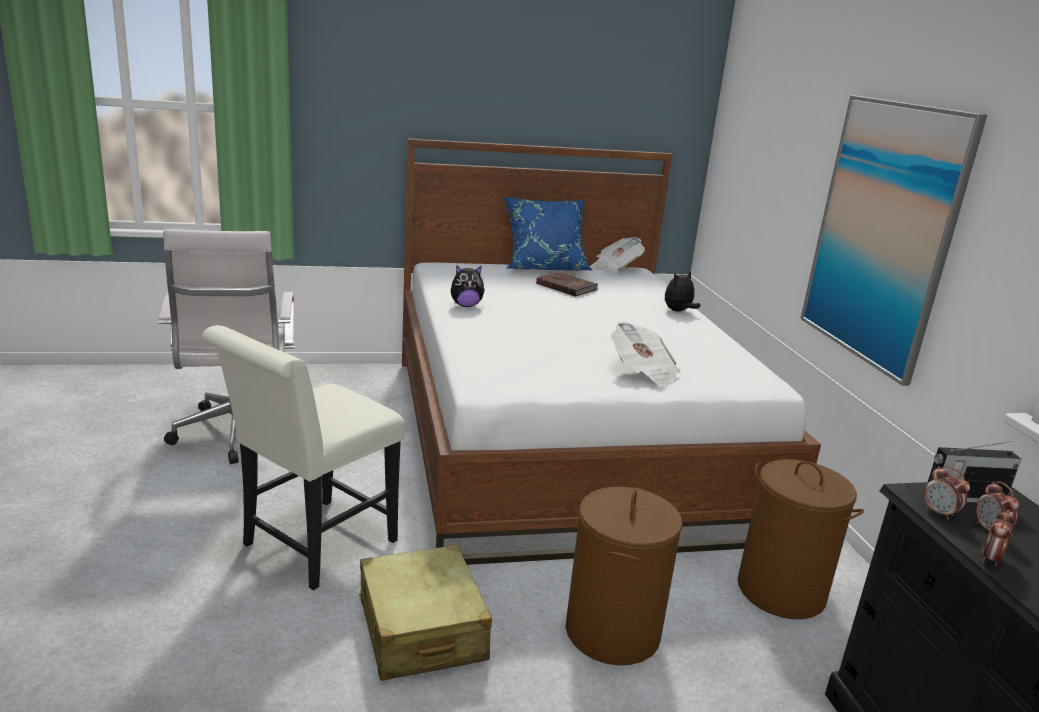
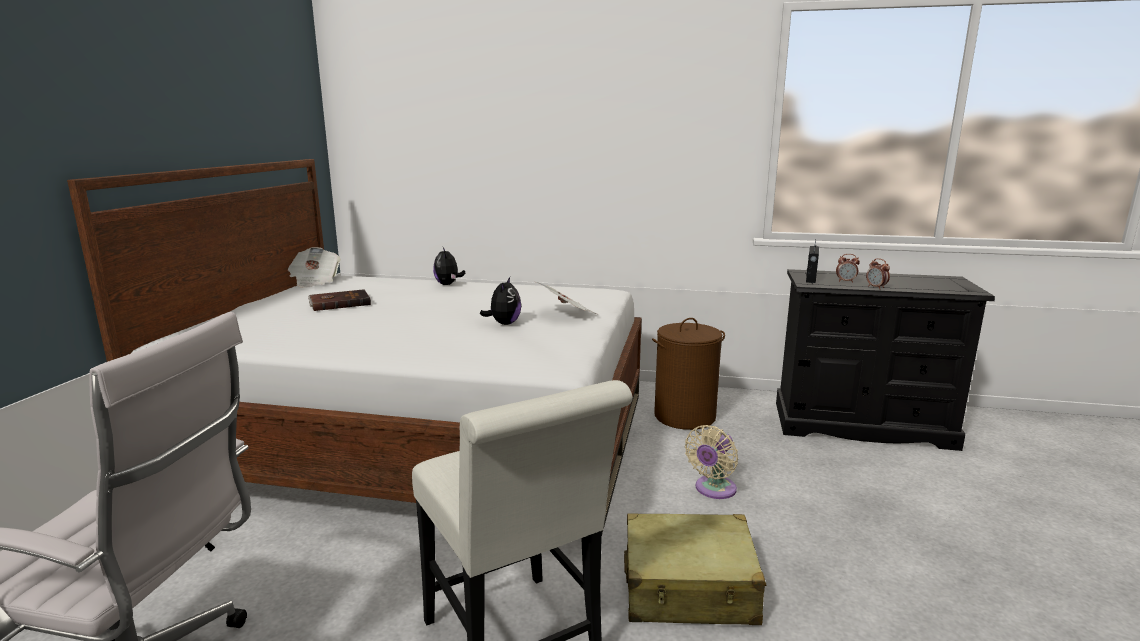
camera: 65 degrees left, 5 degrees down
plush toy [451,265,485,307] -> plush toy moved to [480,277,521,325]
blue pillow [504,197,592,270] -> none
brown laundry basket [566,487,683,666] -> beige fan [685,425,738,499]
picture [800,95,987,386] -> none
alarm clock [924,466,970,520] -> none

